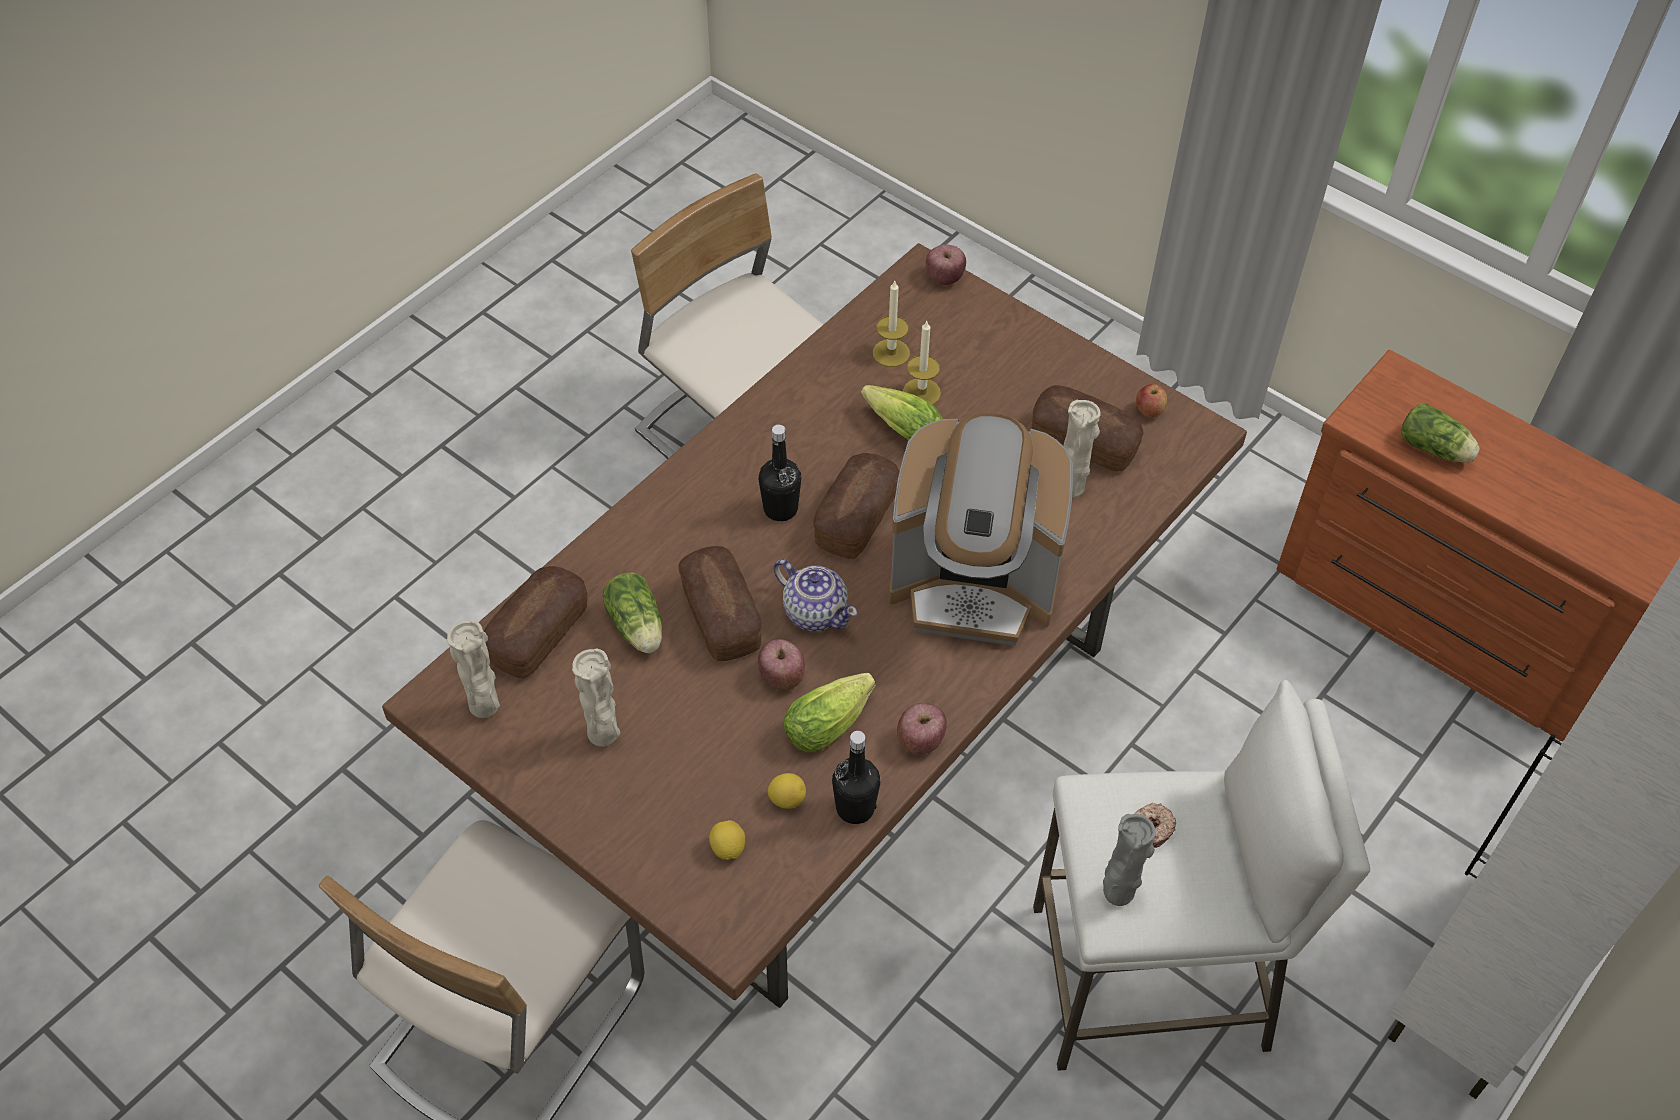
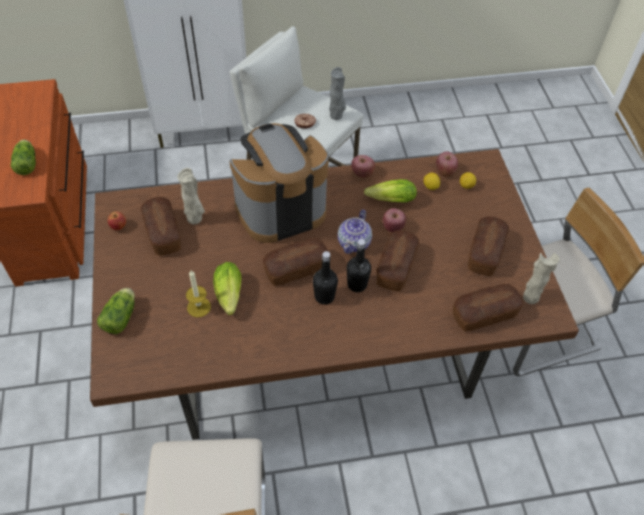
camera: 140 degrees left, 0 degrees up
beige vase [572,648,621,747] -> bread [468,217,509,276]
lettuce [603,572,662,653] -> lettuce moved to [97,288,135,334]
teapot [774,559,858,631] -> teapot turned 150 degrees counterclockwise [338,210,372,254]
black bottle [832,731,880,824] -> black bottle moved to [346,239,371,292]
candle [873,281,910,367] -> none
coffee machine [889,413,1073,646] -> coffee machine turned 75 degrees counterclockwise [229,123,329,243]
apple [926,245,966,285] -> apple moved to [436,152,458,177]

